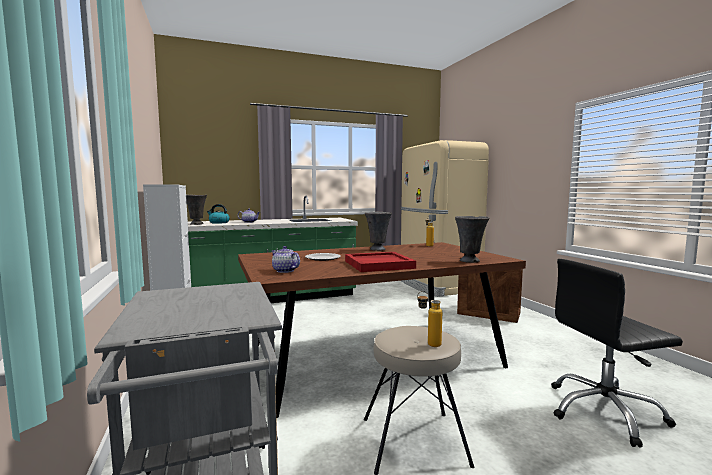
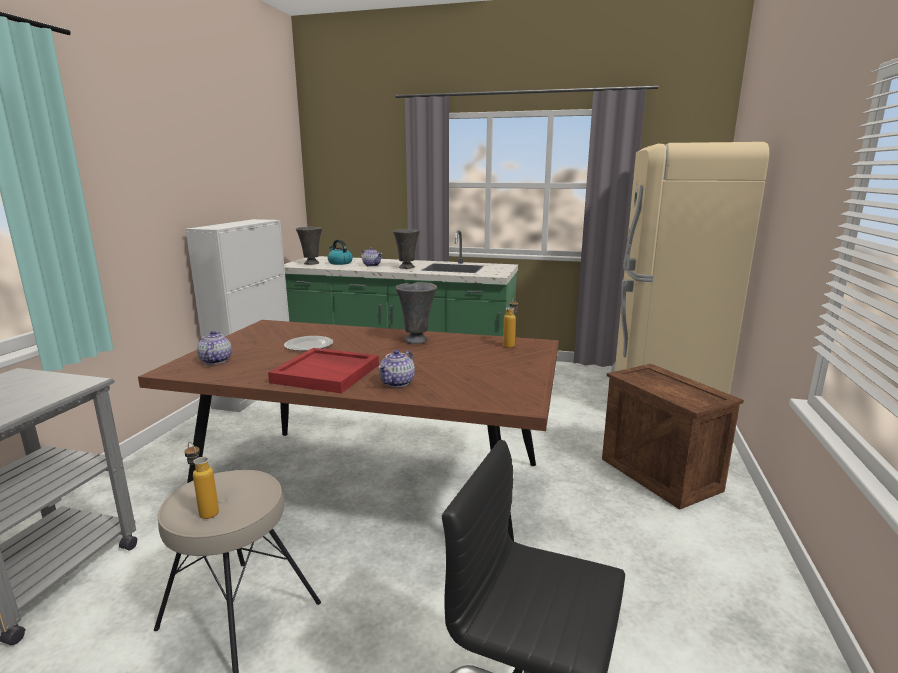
camera: 35 degrees right, 10 degrees up
grey vase [455,216,489,263] -> grey vase moved to [393,229,420,269]
none -> teapot [378,350,415,387]

